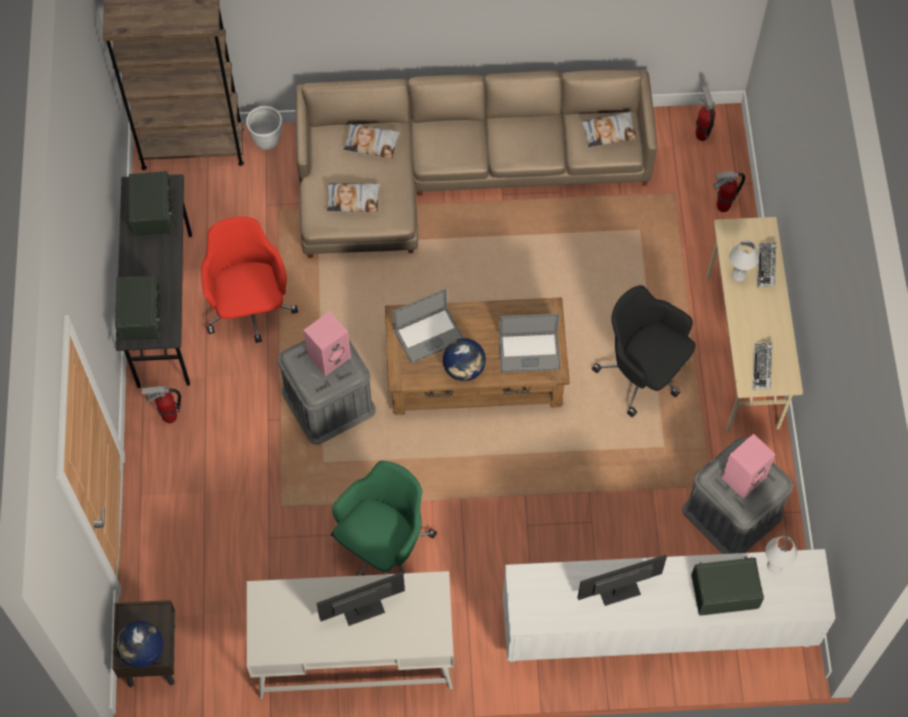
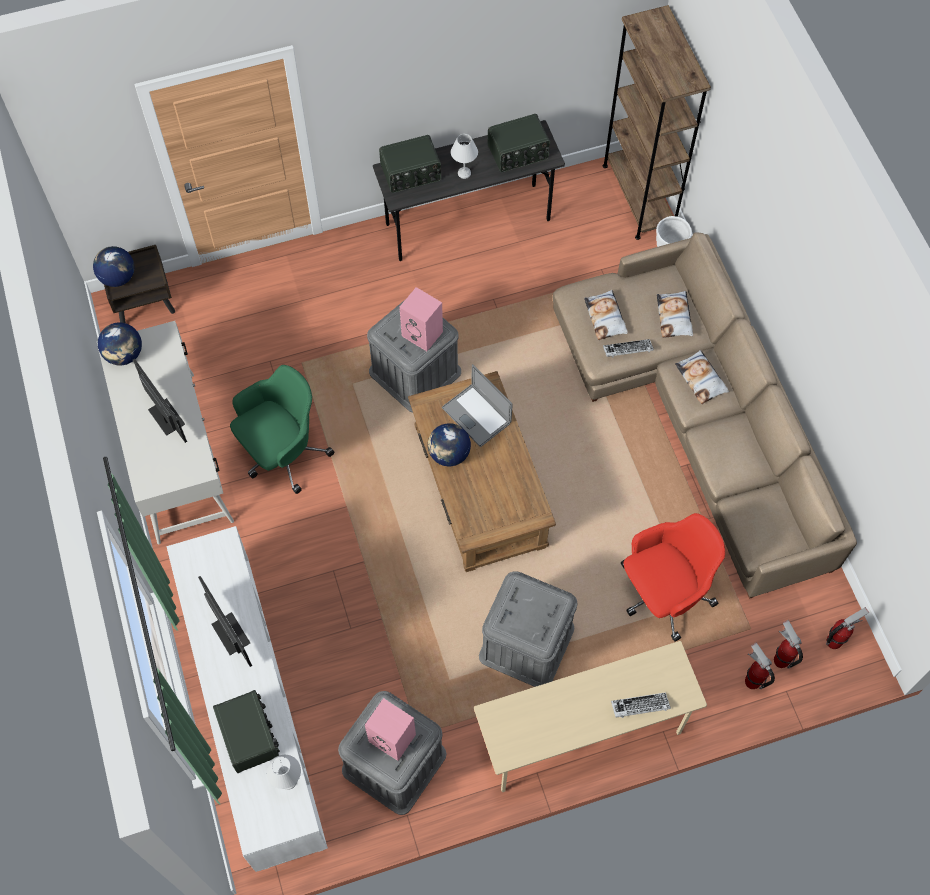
camera: 75 degrees right, 0 degrees up
fire extinguisher [141,386,181,423] -> fire extinguisher moved to [774,620,803,669]
red office chair [201,216,298,343] -> red office chair moved to [621,513,725,642]
green office chair [331,461,437,576] -> green office chair turned 60 degrees counterclockwise [230,365,335,494]
laptop [498,313,561,373] -> none
pillow [581,112,637,147] -> pillow moved to [675,350,729,404]
black office chair [592,285,696,417] -> grey storage box [479,571,577,687]
white table lamp [729,240,759,282] -> white table lamp moved to [451,134,478,179]
keyboard [752,342,773,390] -> keyboard moved to [603,339,654,358]
none -> globe [98,322,142,365]

